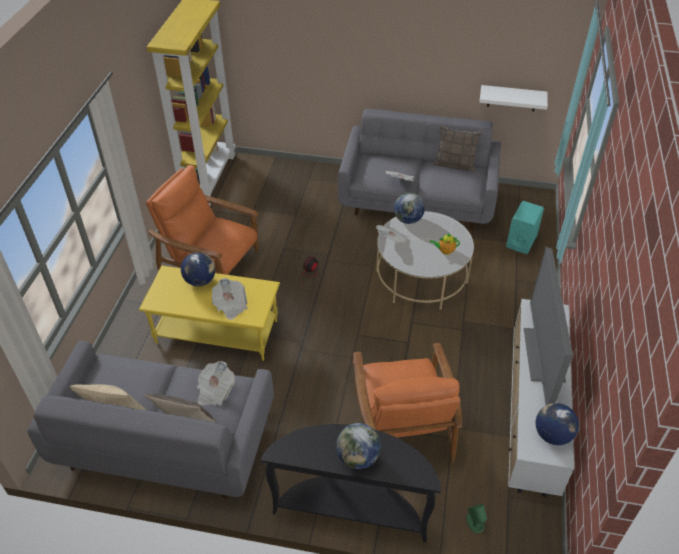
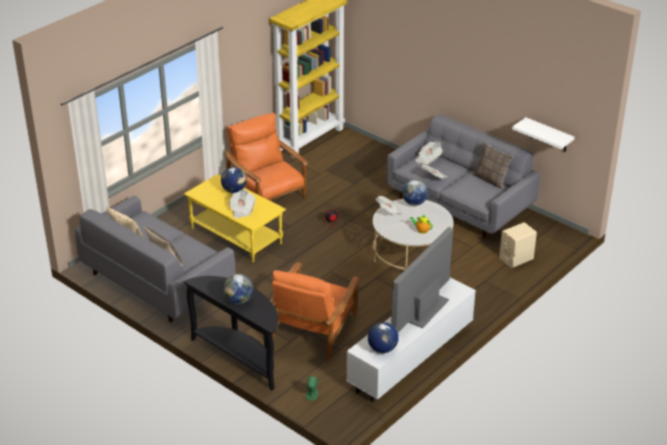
camera: 30 degrees right, 10 degrees down
newspaper [197,361,235,405] -> newspaper moved to [415,142,443,165]
turquoise speaker [506,201,544,254] -> beige speaker [499,222,537,268]

